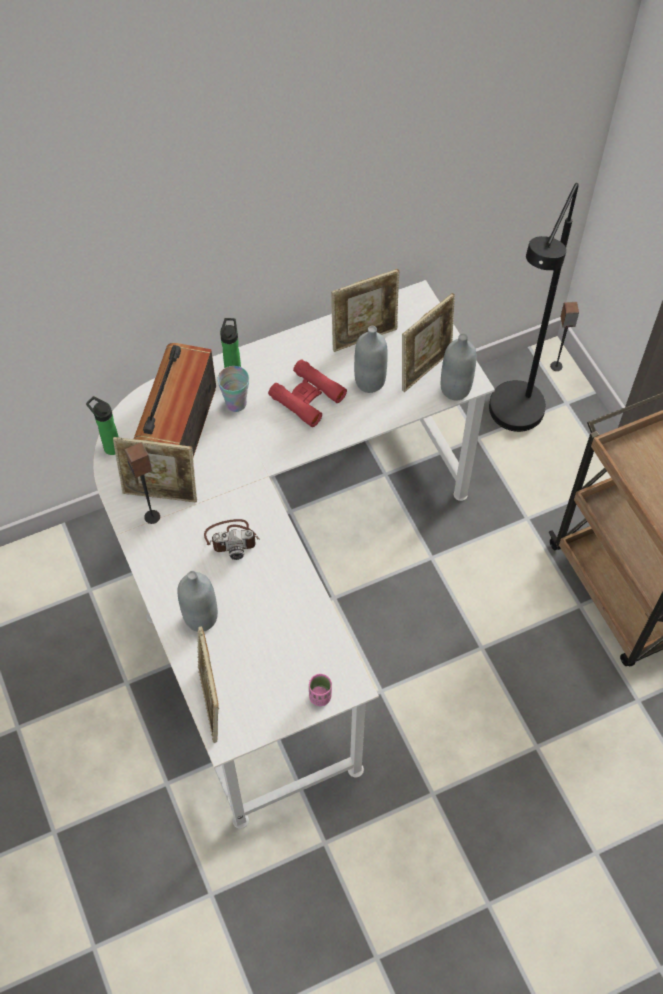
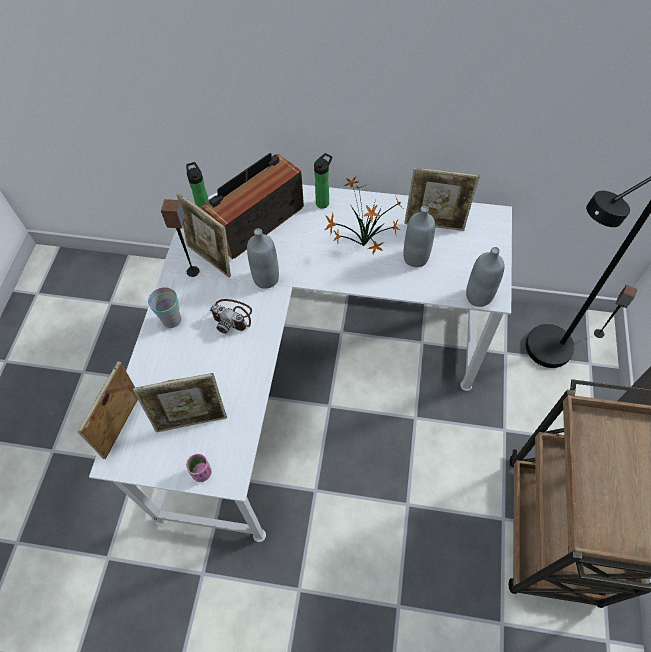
camera: 35 degrees right, 0 degrees up
grey bottle [177,571,218,632] -> grey bottle moved to [247,228,279,289]
cup [217,366,249,412] -> cup moved to [148,287,181,328]
red binoculars [268,359,347,427] -> potted plant [324,176,405,254]
picture frame [402,293,455,392] -> picture frame moved to [133,373,227,432]

